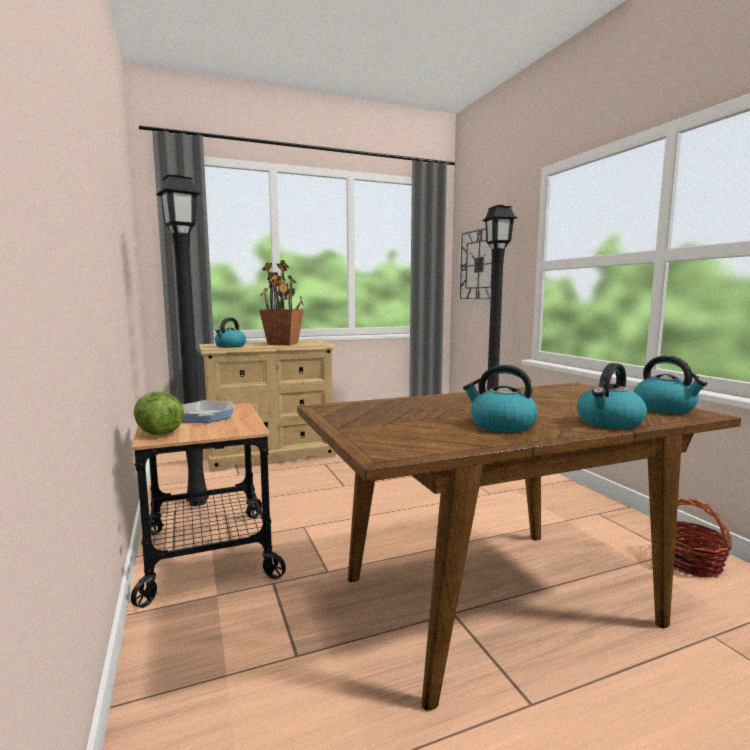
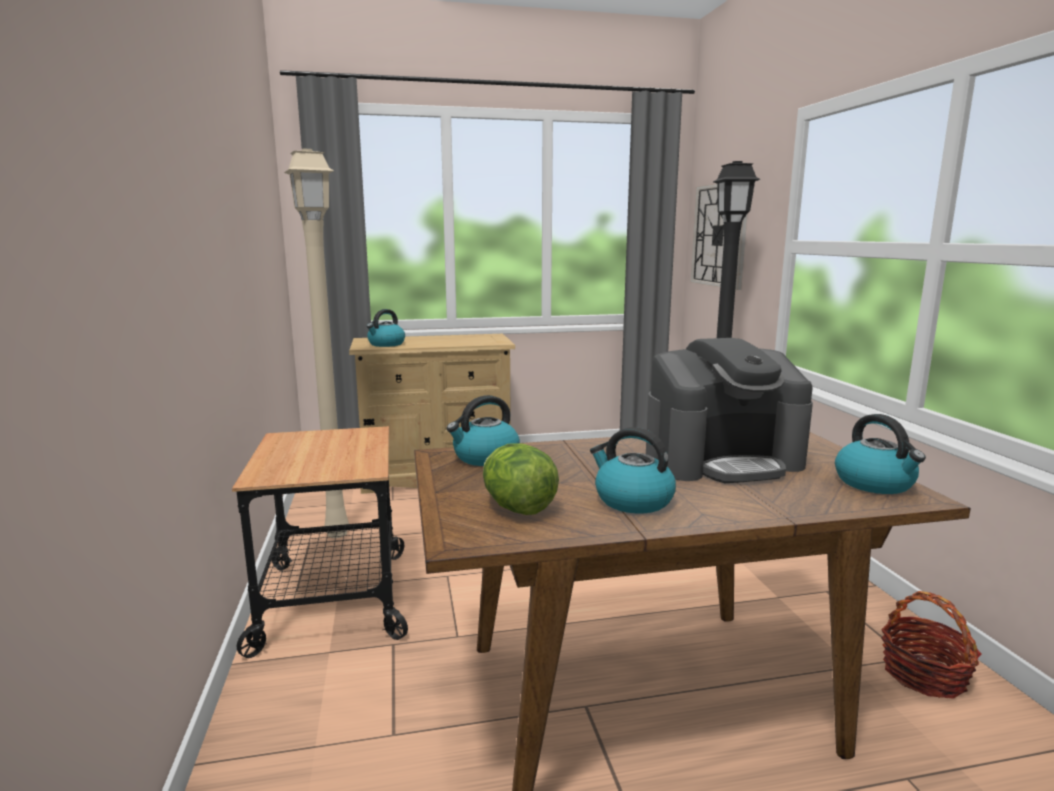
camera: 10 degrees right, 5 degrees up
lettuce [134,392,184,435] -> lettuce moved to [483,443,559,515]
black floor lamp [156,174,209,506] -> beige floor lamp [284,148,349,538]
frying pan [182,400,235,423] -> none
potted plant [259,260,304,345] -> none
kettle [577,363,647,429] -> kettle moved to [446,395,520,466]
none -> coffee machine [646,338,813,483]

